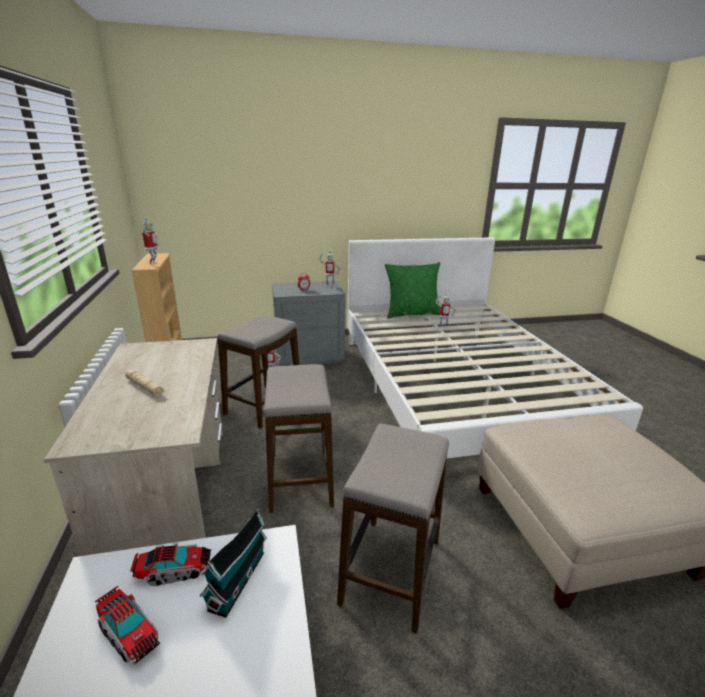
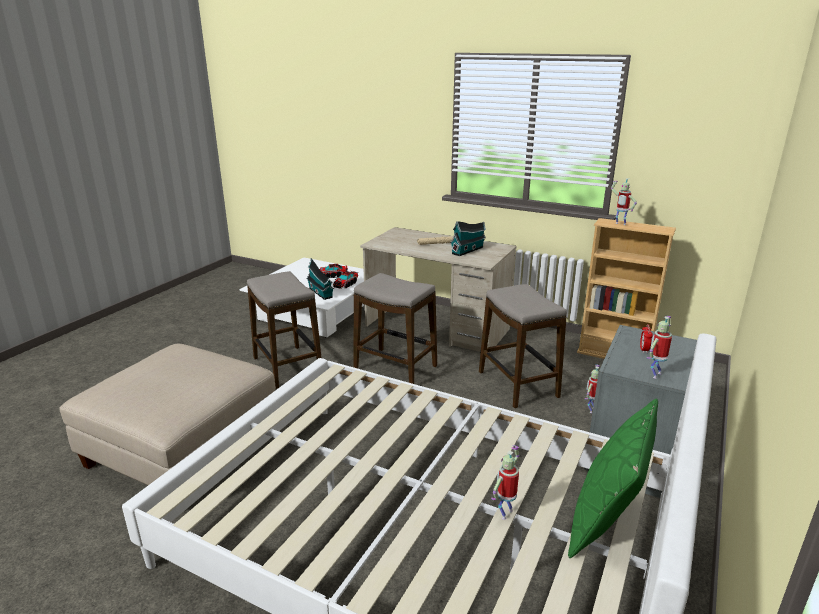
camera: 130 degrees right, 0 degrees up
none -> toy house [450,221,486,256]

